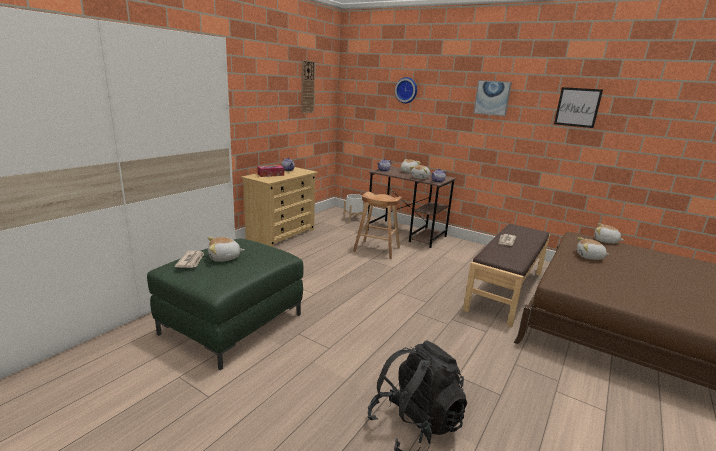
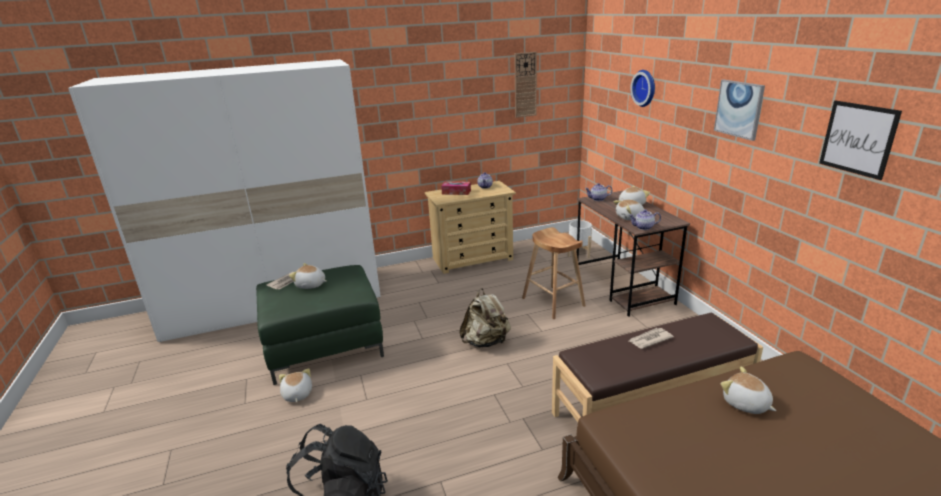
camera: 40 degrees right, 5 degrees up
plush toy [594,223,624,243] -> plush toy moved to [279,368,312,402]
none -> beige backpack [459,288,511,347]

